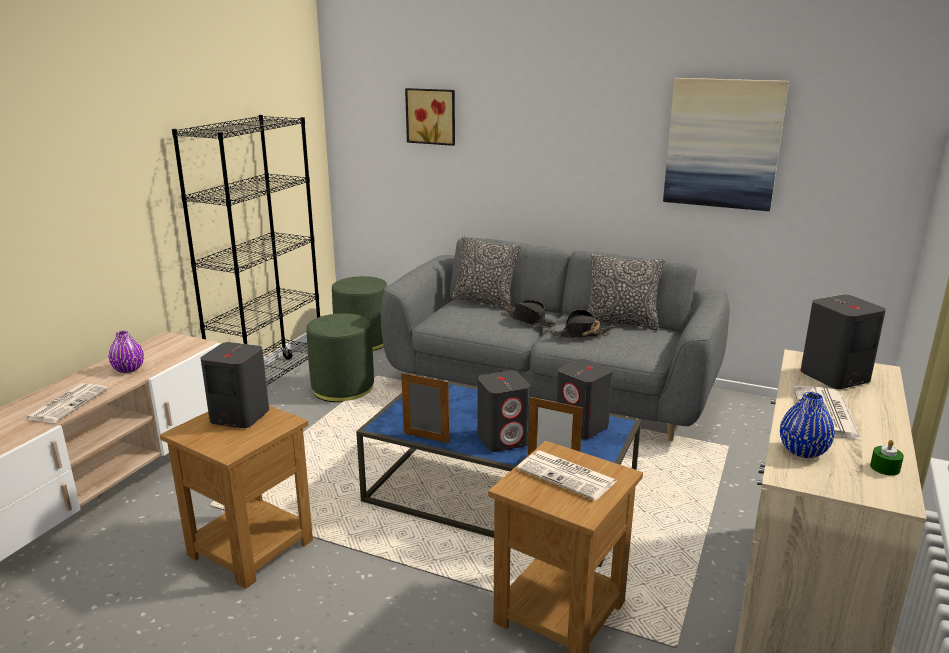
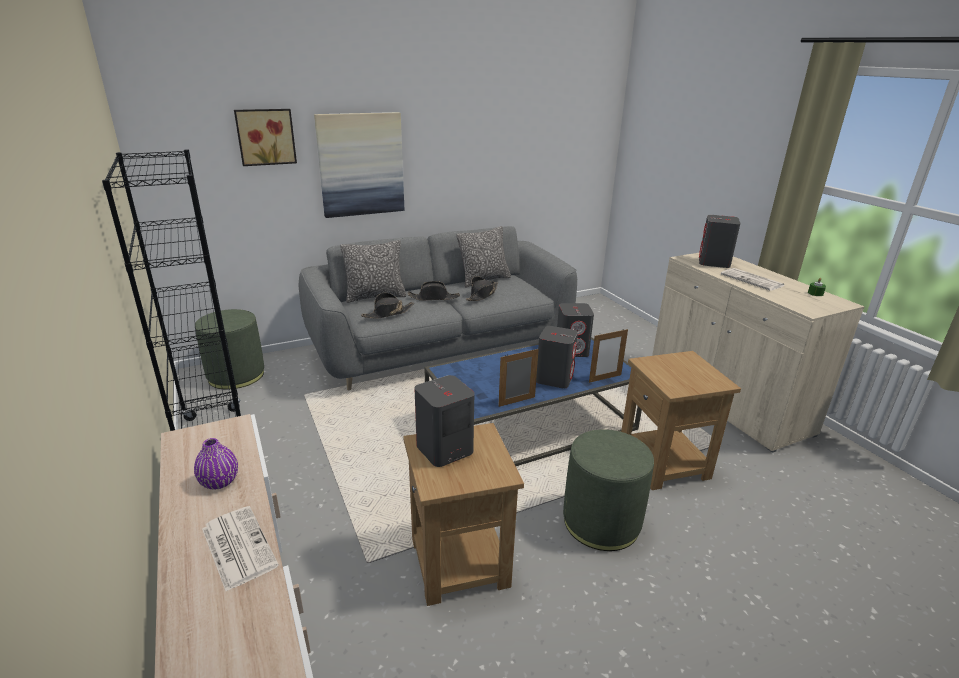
camera: 50 degrees left, 5 degrees up
green ottoman [306,313,374,402] -> green ottoman moved to [563,429,654,551]
newspaper [517,450,617,500] -> none
picture [663,78,789,211] -> picture moved to [314,112,404,218]
blue vase [780,392,835,458] -> none
none -> black hat [361,293,414,319]

